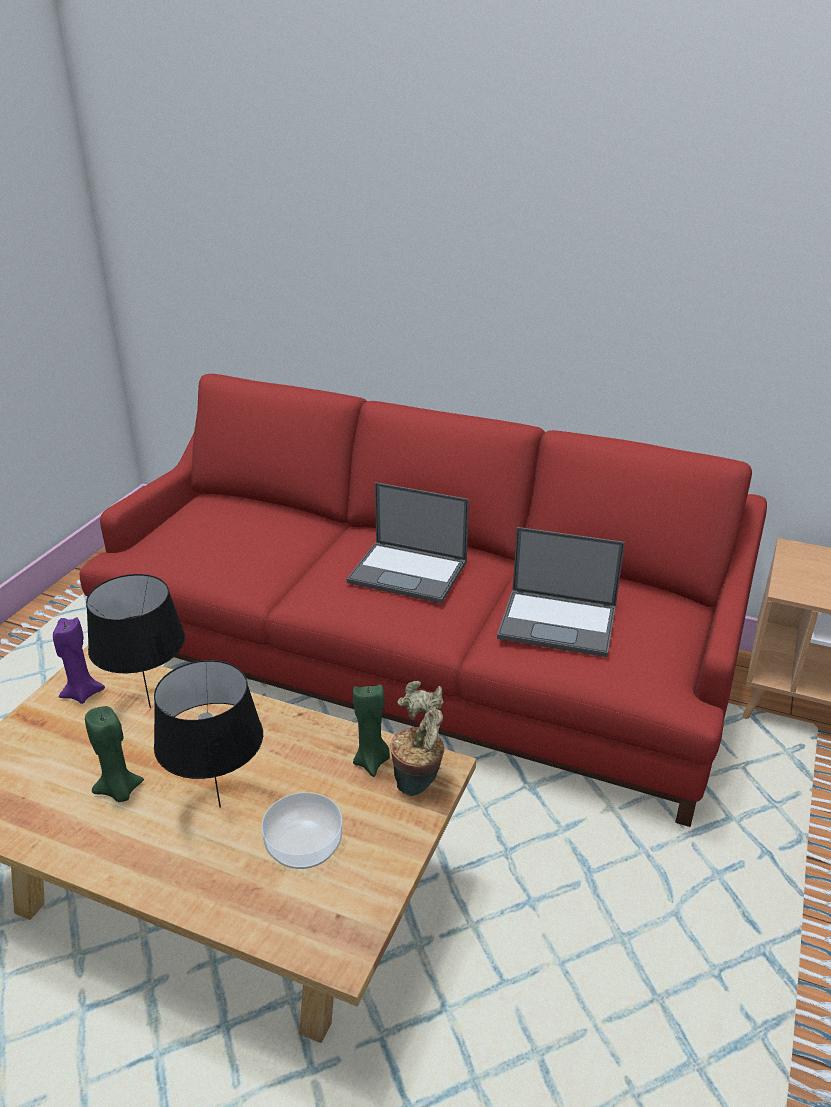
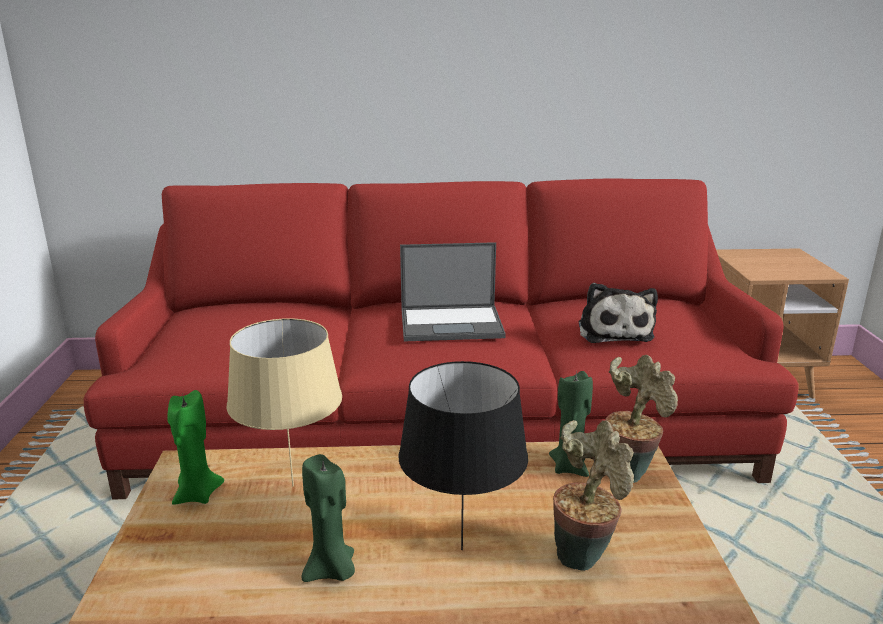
camera: 25 degrees left, 10 degrees down
purple candle [53,617,105,704] -> green candle [167,390,224,505]
black table lamp [86,574,185,708] -> beige table lamp [227,318,342,486]
bowl [261,792,343,869] -> potted plant [553,420,634,571]
laptop [497,527,625,657] -> plush toy [578,283,658,343]

